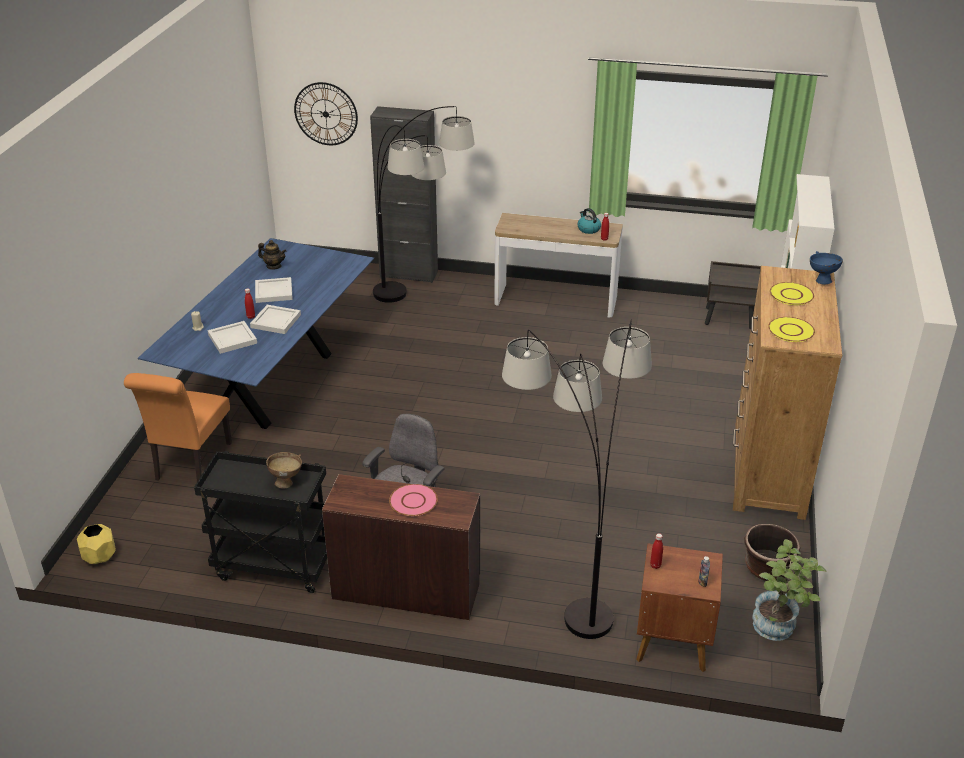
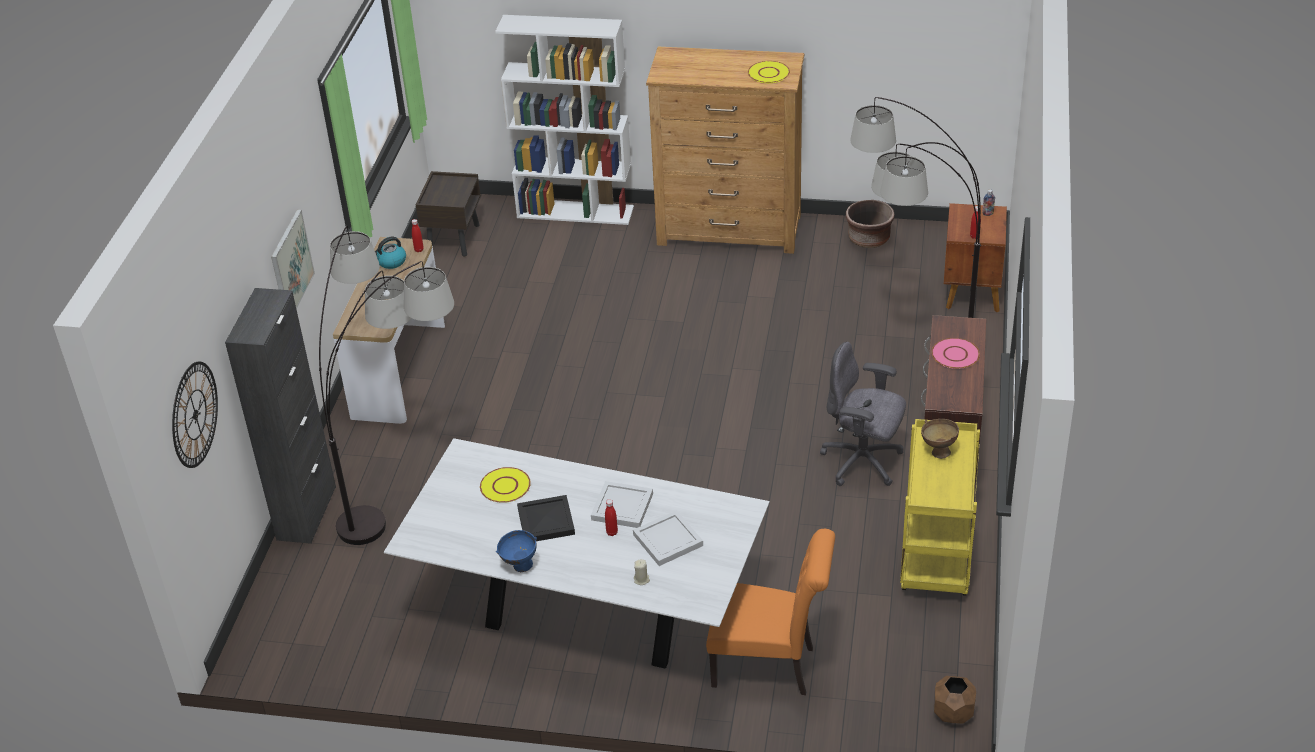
camera: 90 degrees left, 5 degrees up
yellow planter [77,524,116,564] -> brown planter [934,676,976,724]
blue dining table [138,238,374,429] -> white dining table [384,438,770,668]
black cart [194,451,327,593] -> yellow cart [900,419,980,596]
white tray [255,277,293,303] -> black tray [517,495,575,541]
teapot [258,240,286,270] -> none
potted plant [752,539,827,641] -> none
yellow plate [770,282,814,305] -> yellow plate moved to [480,467,531,503]
blue bowl [810,251,843,285] -> blue bowl moved to [496,530,537,572]
none -> picture [271,210,315,309]

